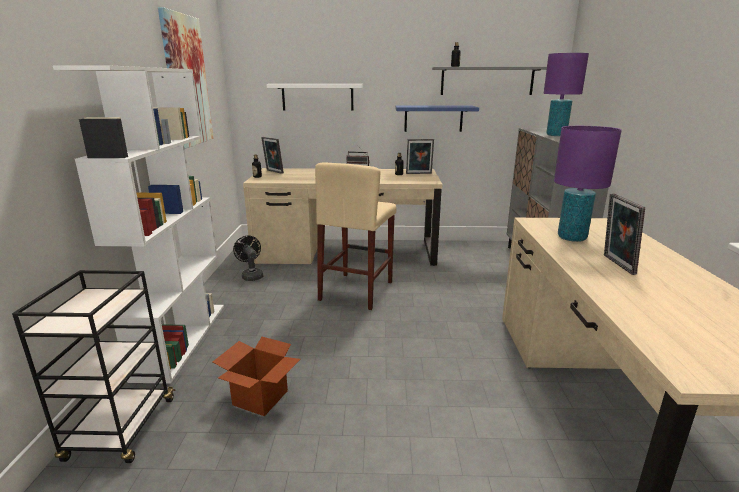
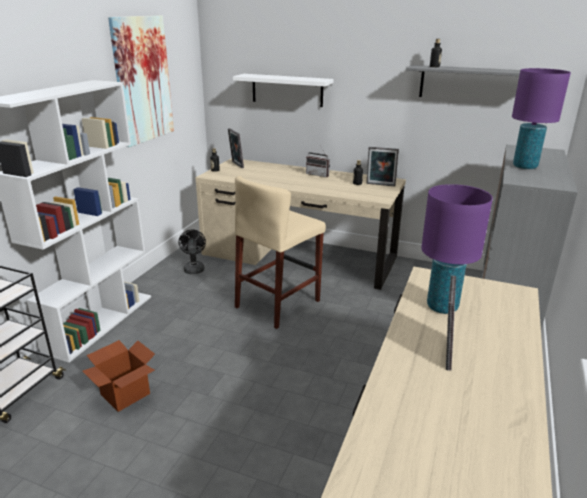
camera: 20 degrees right, 5 degrees up
blue shelf [396,106,479,132] -> none

